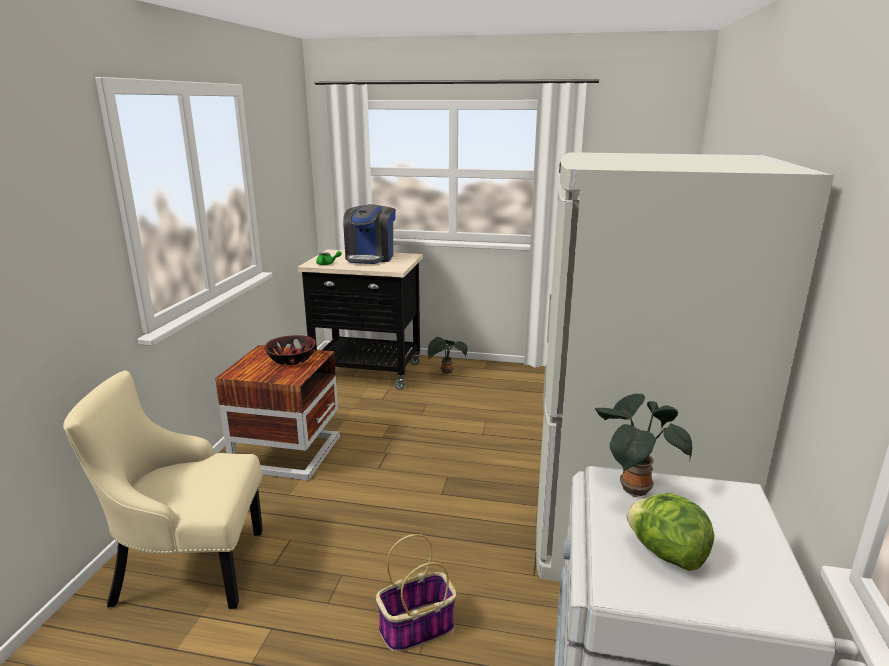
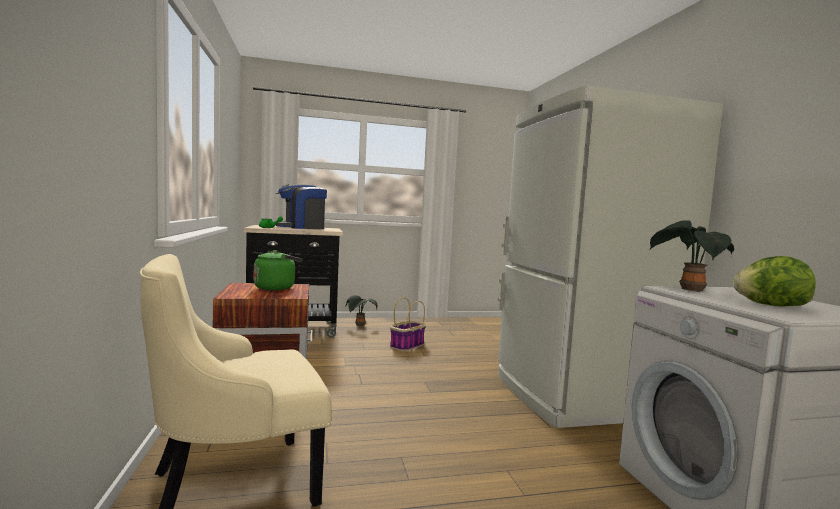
camera: 25 degrees left, 15 degrees down
bowl [264,335,316,365] -> green kettle [254,250,303,290]
coffee machine [343,204,396,264] -> coffee machine turned 75 degrees clockwise [275,184,327,229]
basket [376,534,456,652] -> basket moved to [390,297,426,351]

